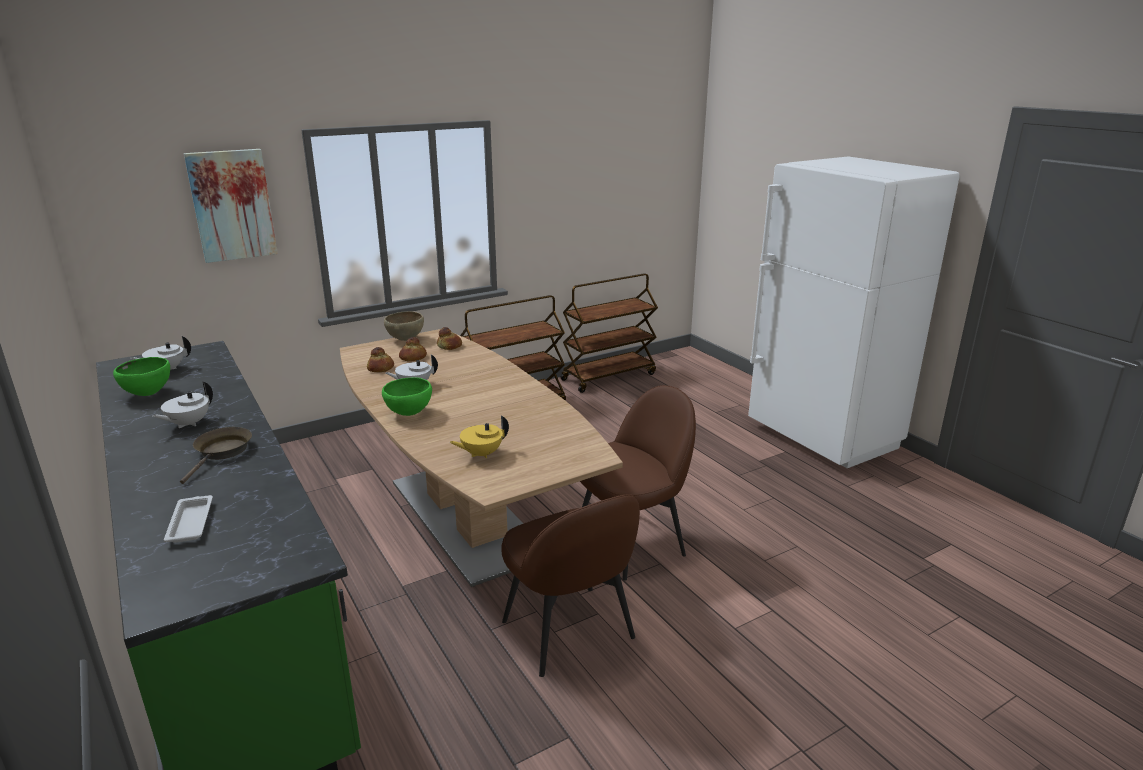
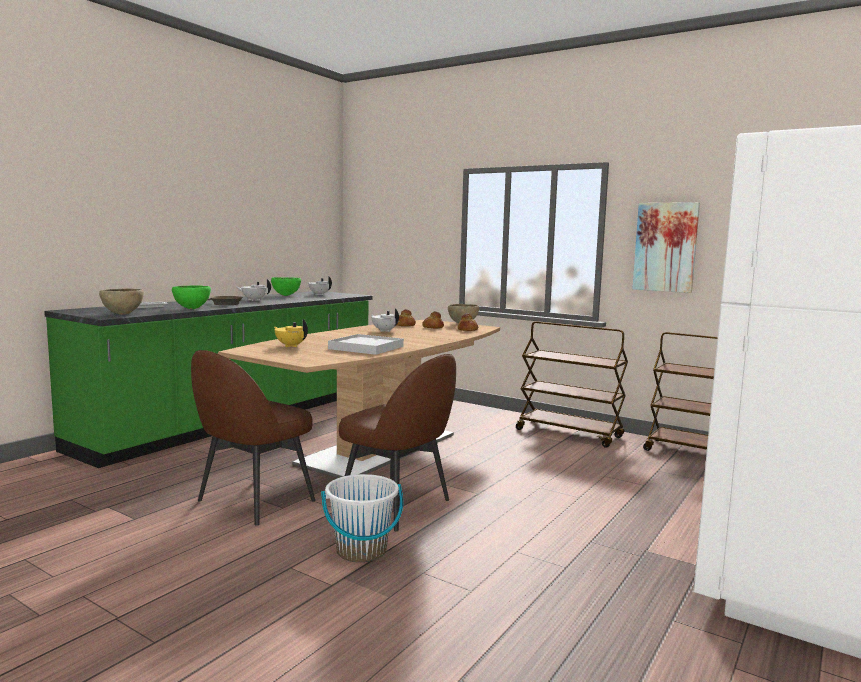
camera: 65 degrees right, 15 degrees down
picture [184,149,278,263] -> picture moved to [632,202,700,293]
green bowl [382,378,432,416] -> green bowl moved to [172,285,211,309]
none -> brown bowl [99,288,144,315]
none -> white bucket [321,474,403,562]
none -> white tray [328,334,404,355]

